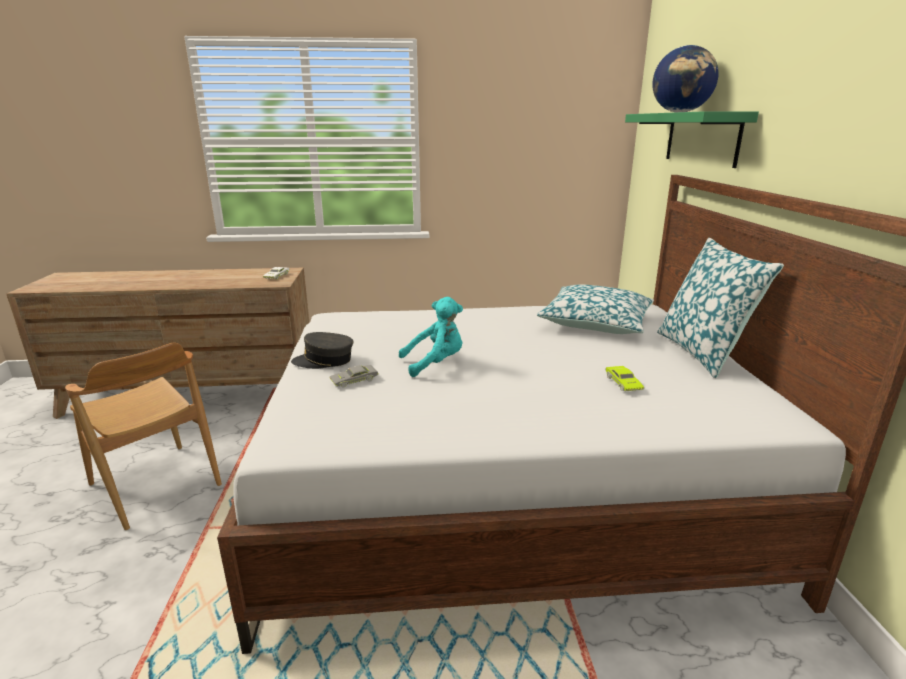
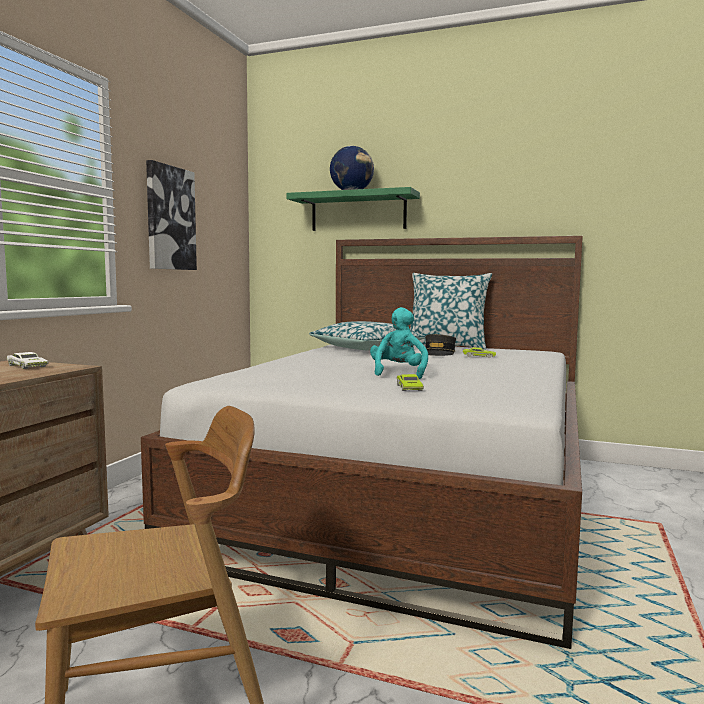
camera: 65 degrees left, 15 degrees down
grey cap [291,332,353,369] -> grey cap moved to [425,334,456,356]
grey toy car [329,365,379,388] -> green toy car [397,374,424,391]
none -> picture [146,160,197,270]

